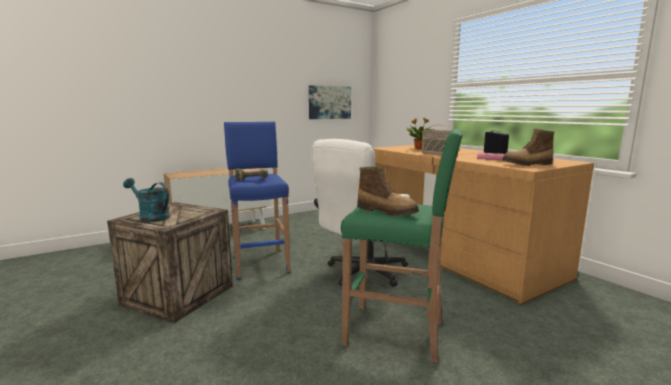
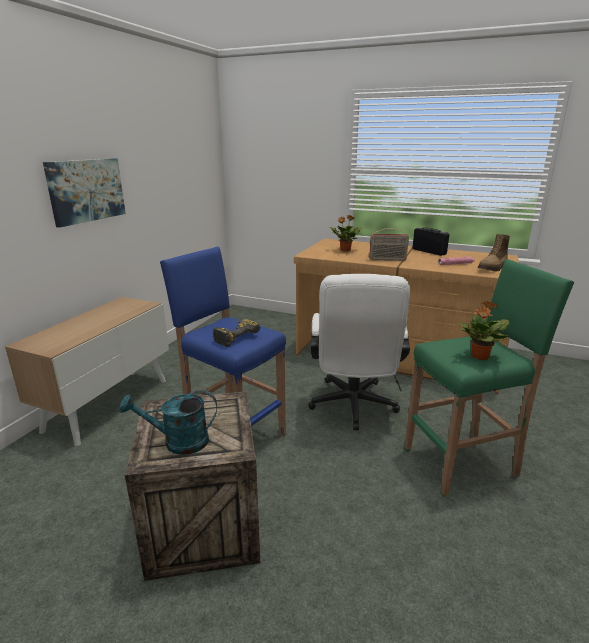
camera: 35 degrees left, 10 degrees up
picture [309,85,351,119] -> picture moved to [43,158,126,228]
boot [357,166,419,216] -> potted plant [459,300,509,360]

